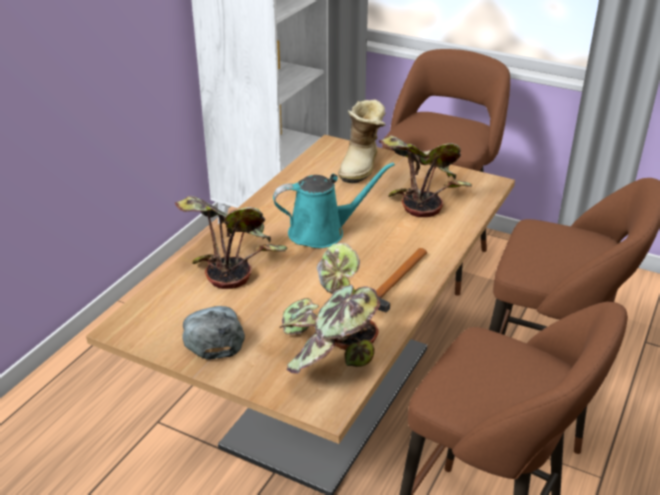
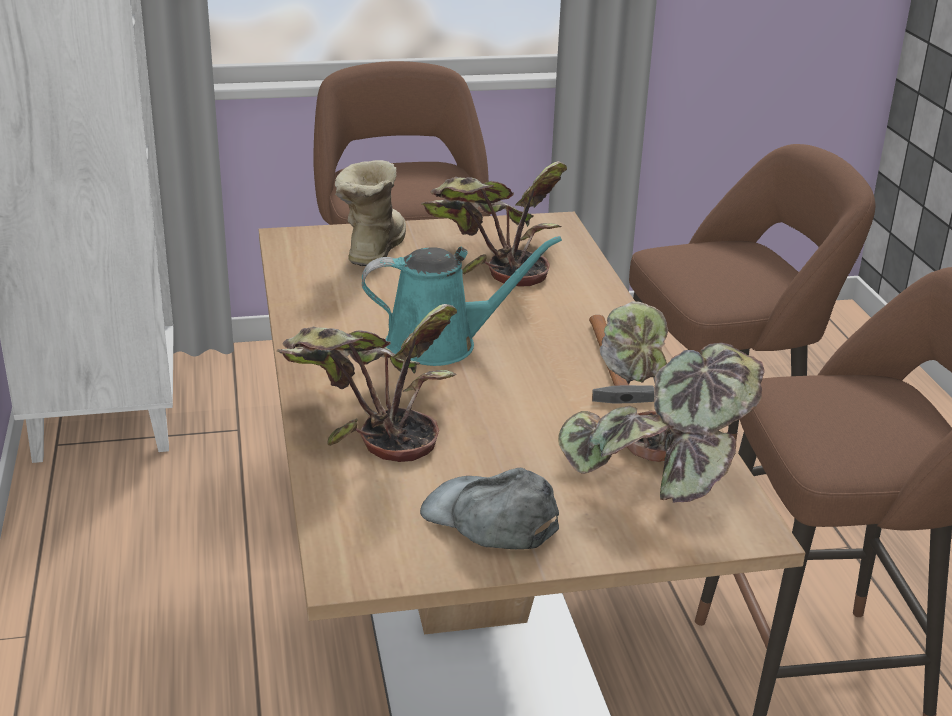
camera: 40 degrees left, 5 degrees down
turquoise watering can [273,162,395,248] -> turquoise watering can turned 45 degrees clockwise [362,236,562,366]
boot [338,100,386,183] -> boot turned 150 degrees counterclockwise [335,160,406,266]

